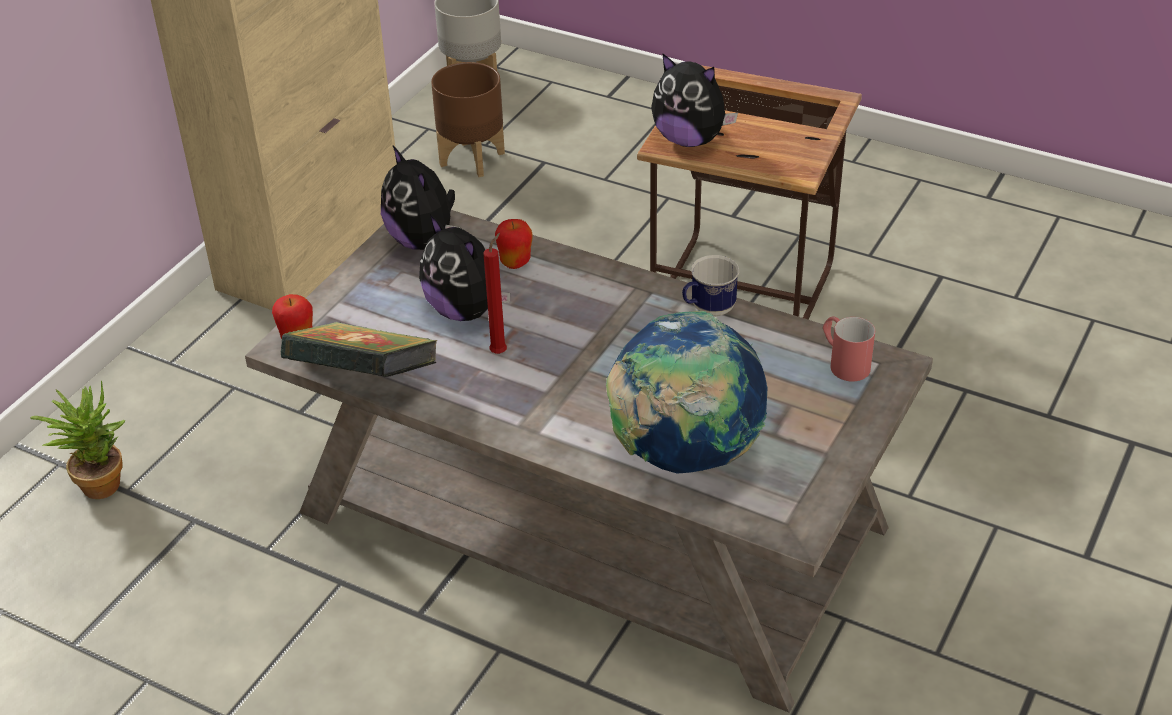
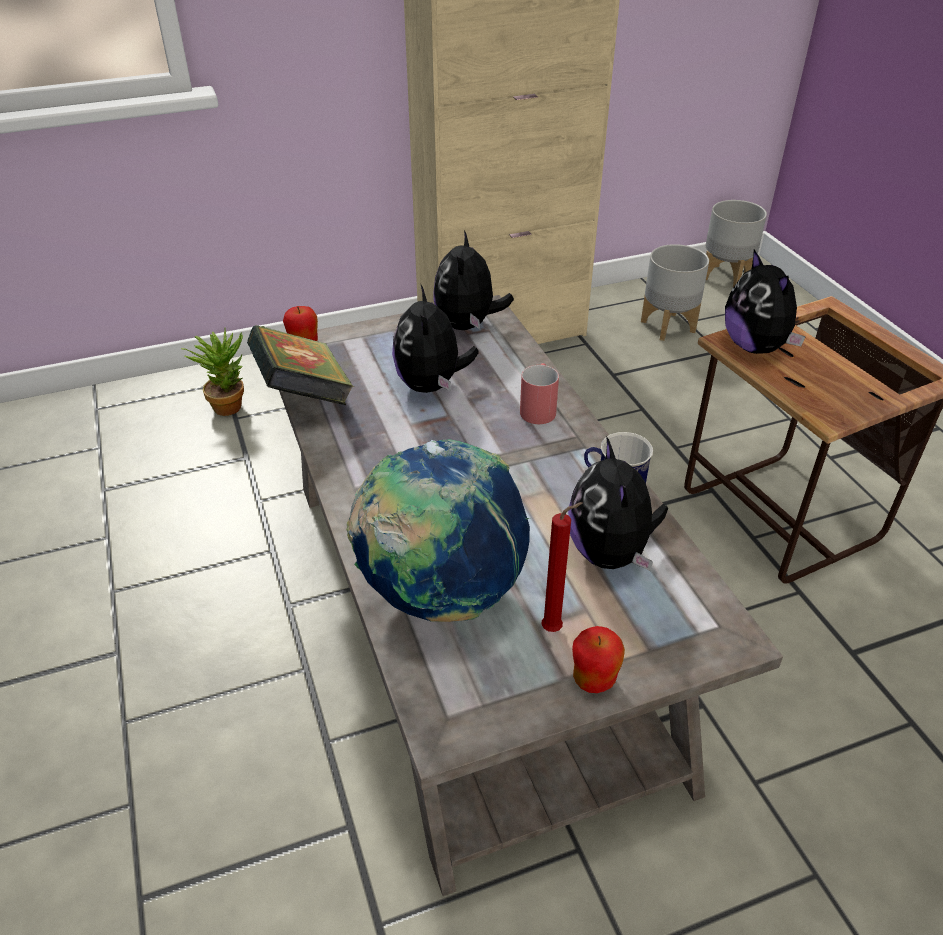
camera: 40 degrees right, 0 degrees up
brown planter [431,62,505,177] -> grey planter [641,244,709,341]
red candle [484,233,507,354] -> red candle moved to [541,502,583,632]
apple [495,219,533,269] -> apple moved to [572,626,625,693]
red mug [823,317,875,382] -> red mug moved to [520,363,559,424]
none -> plush toy [568,436,668,571]

